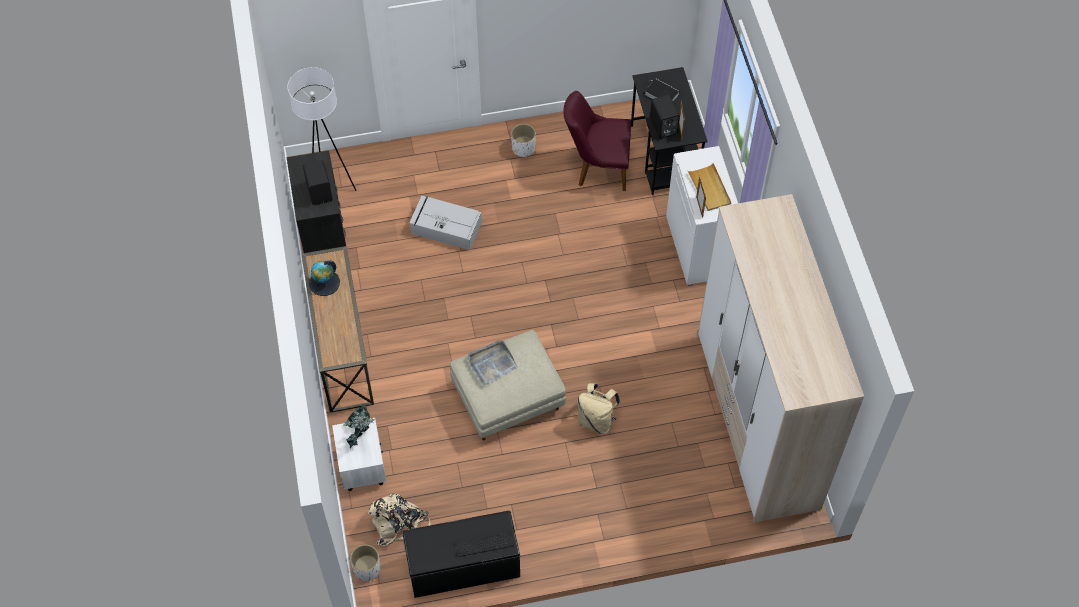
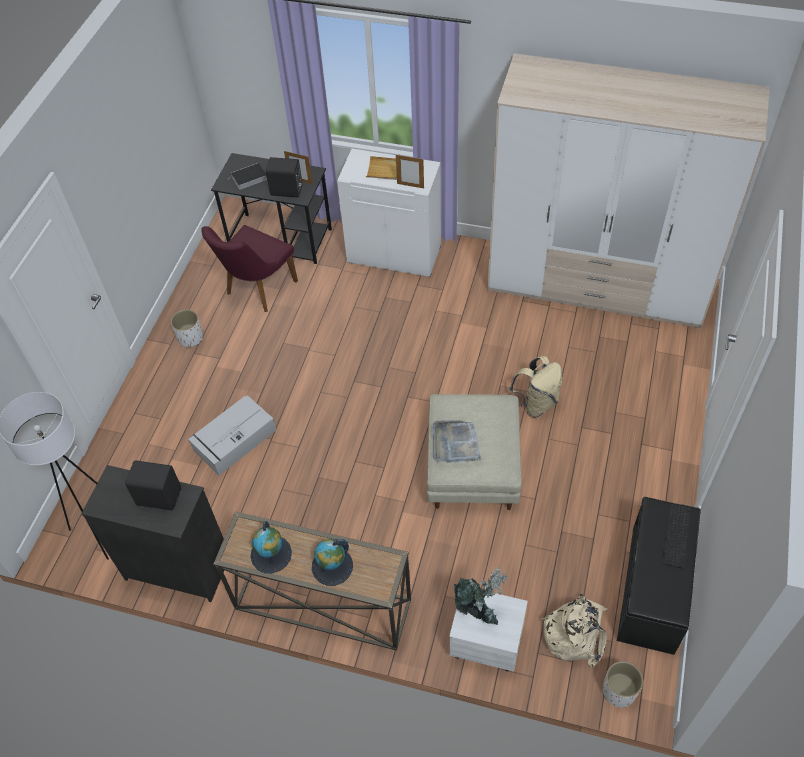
camera: 60 degrees left, 5 degrees down
none -> globe [312,539,353,586]

